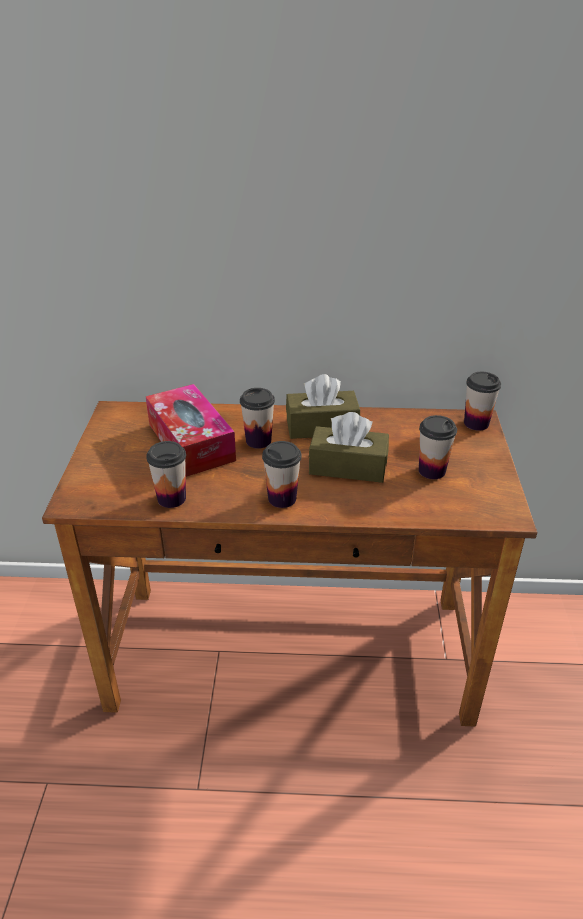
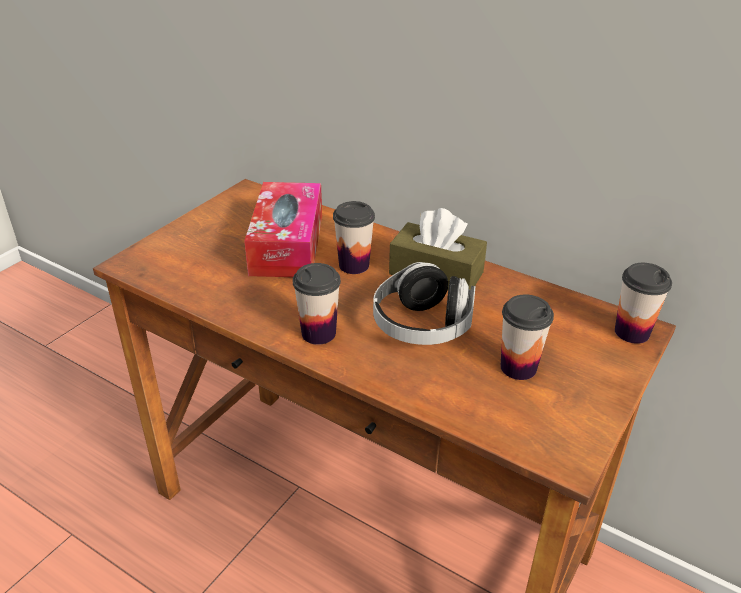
camera: 30 degrees right, 0 degrees up
cup [146,441,186,508] -> none
brown tissue box [309,412,389,483] -> headphones [373,262,475,345]

